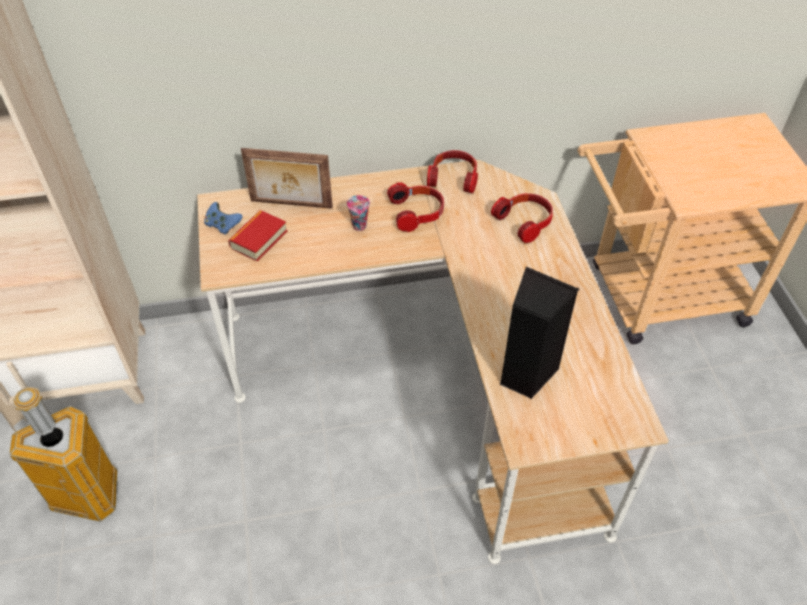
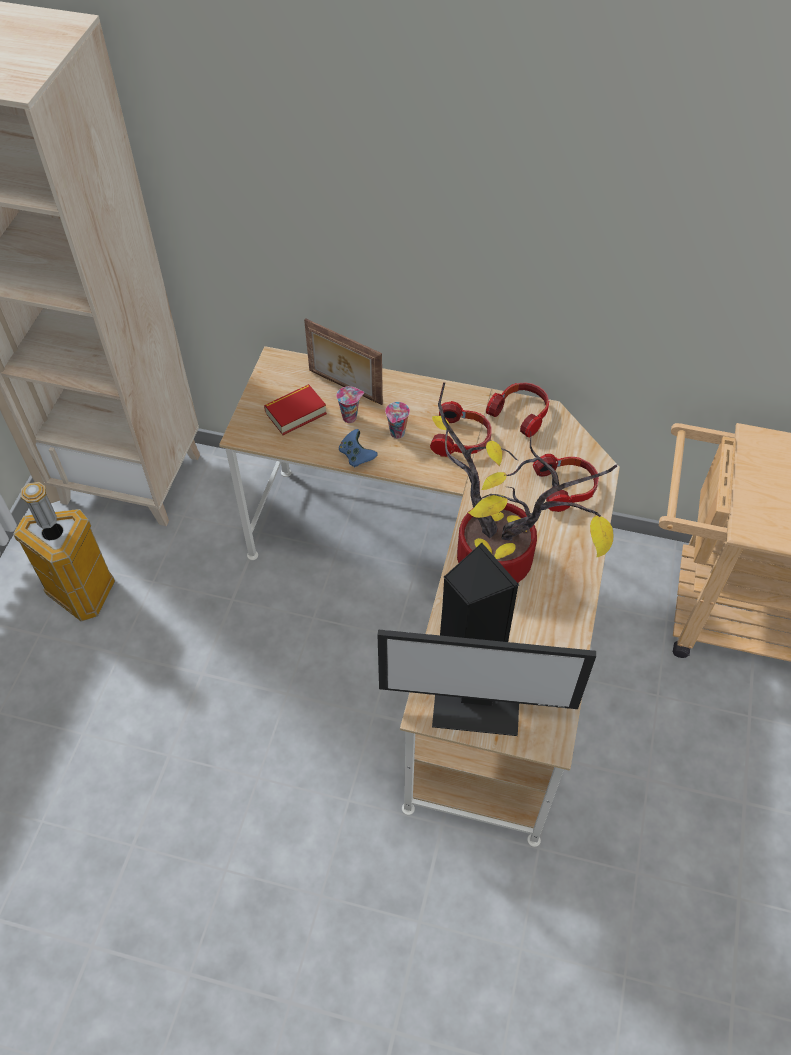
camera: 25 degrees right, 5 degrees up
blue game controller [204,202,243,235] -> blue game controller moved to [339,429,378,468]
none -> cup [336,386,364,423]
none -> monitor [377,629,596,736]
none -> potted plant [432,382,617,583]

